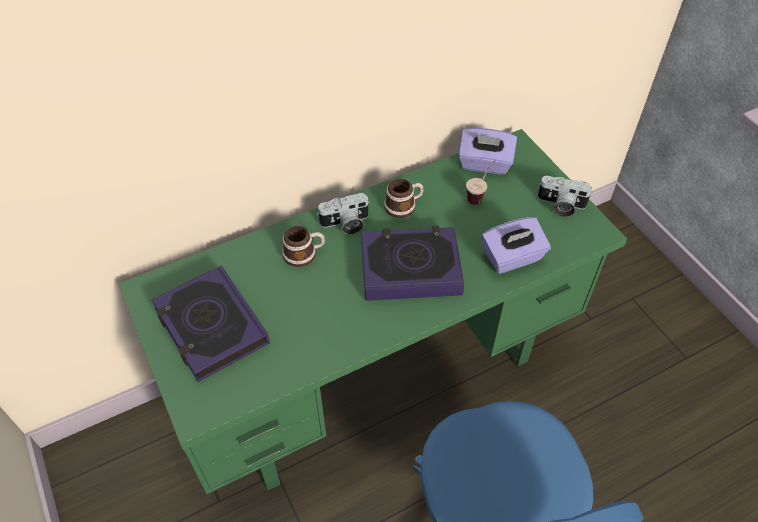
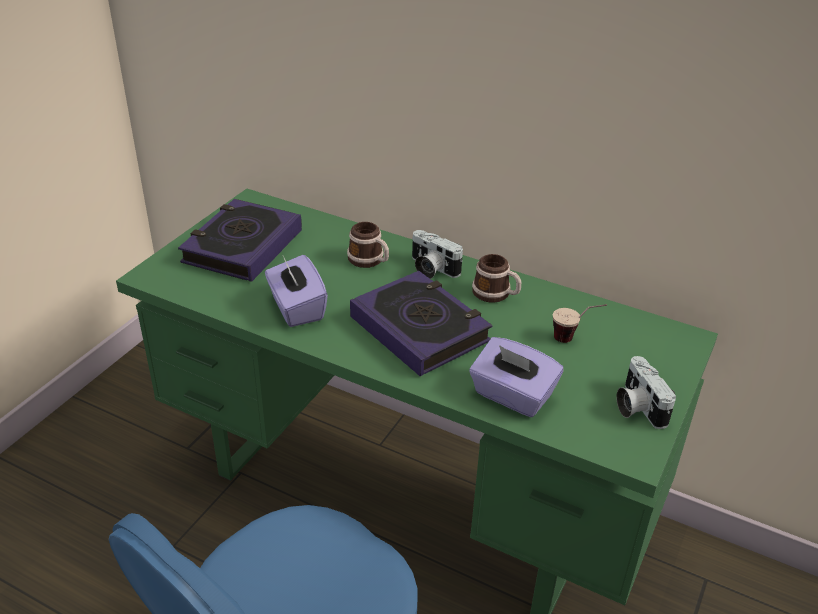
camera: 55 degrees right, 15 degrees down
purple tissue box [459,128,517,175] -> purple tissue box moved to [265,255,328,327]

